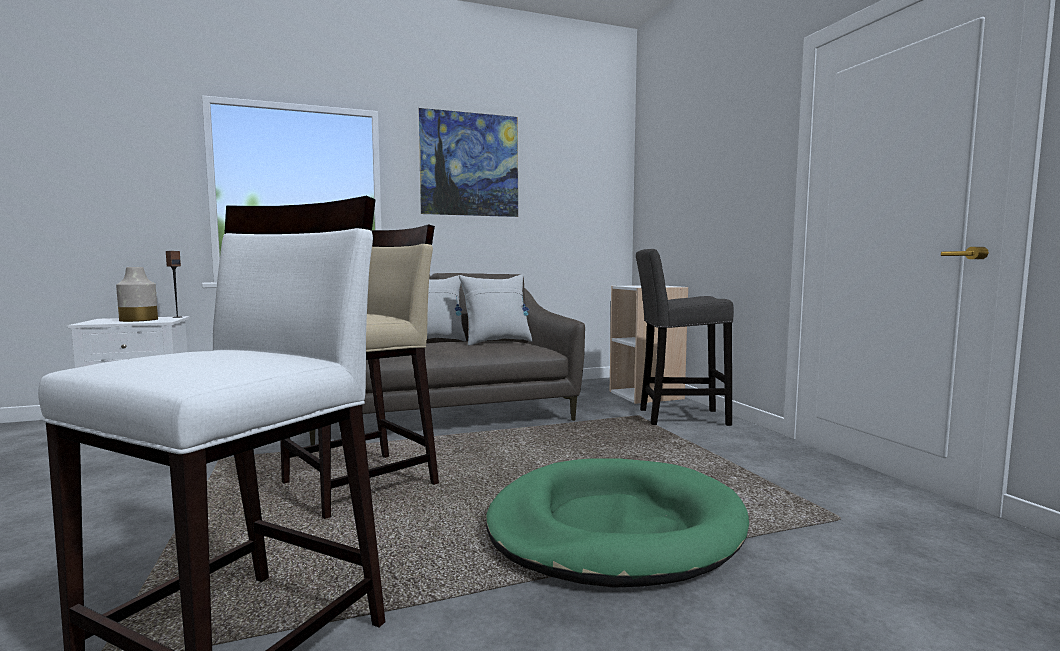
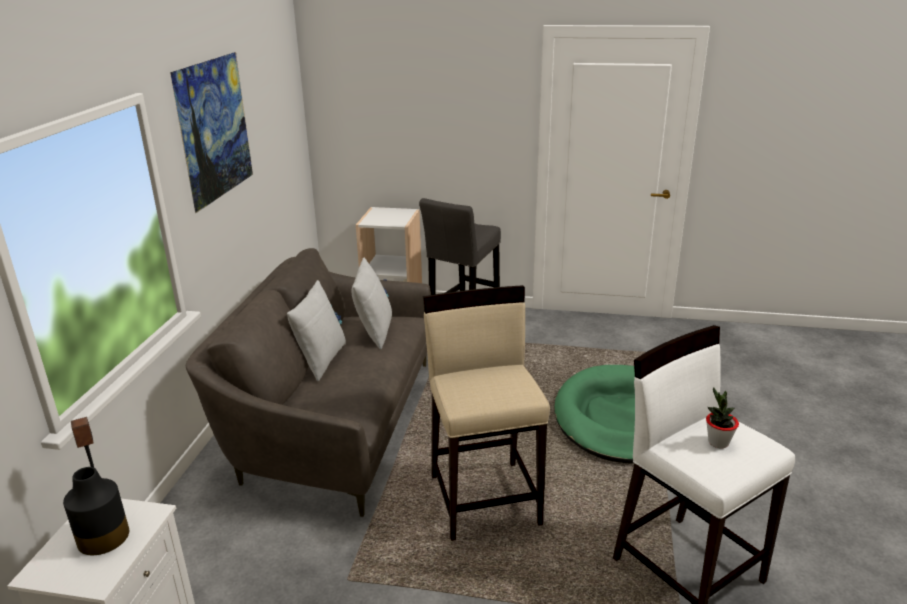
camera: 60 degrees left, 20 degrees up
beige vase [116,267,158,322] -> black vase [63,467,129,555]
none -> potted plant [706,387,739,448]

